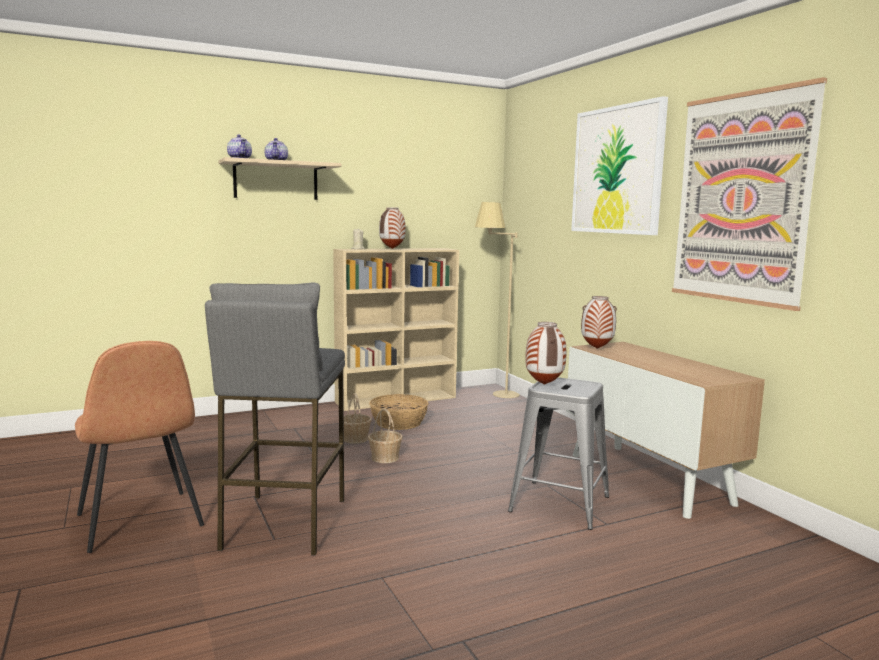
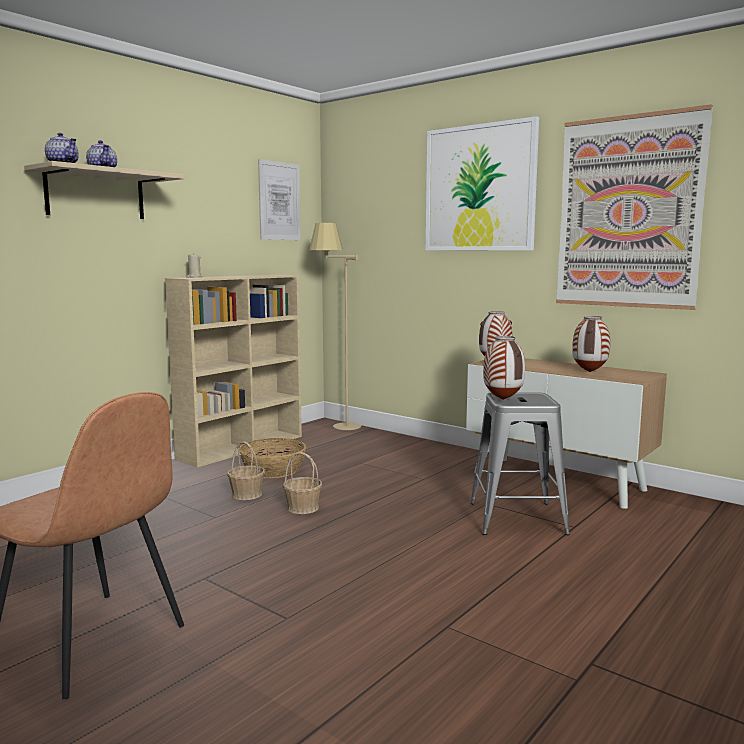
camera: 25 degrees left, 0 degrees up
grey stool [205,283,345,556] -> none
vase [379,207,406,249] -> vase moved to [572,316,610,372]
none -> picture [258,159,301,240]

